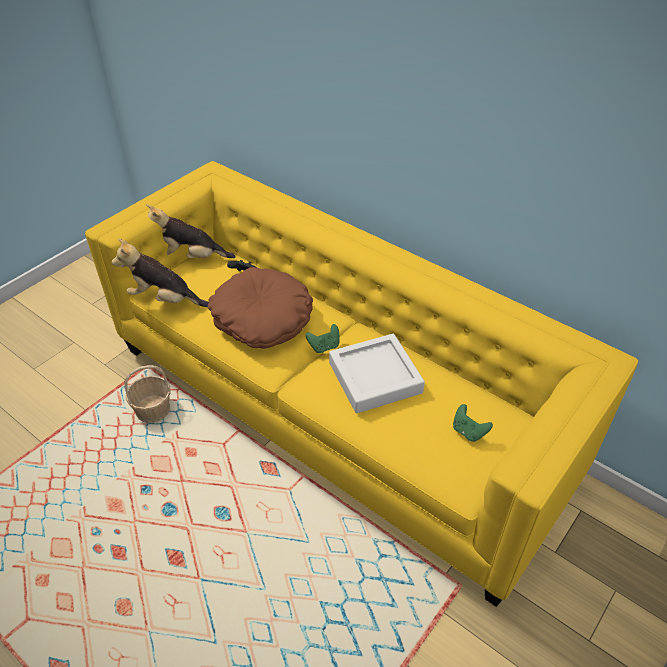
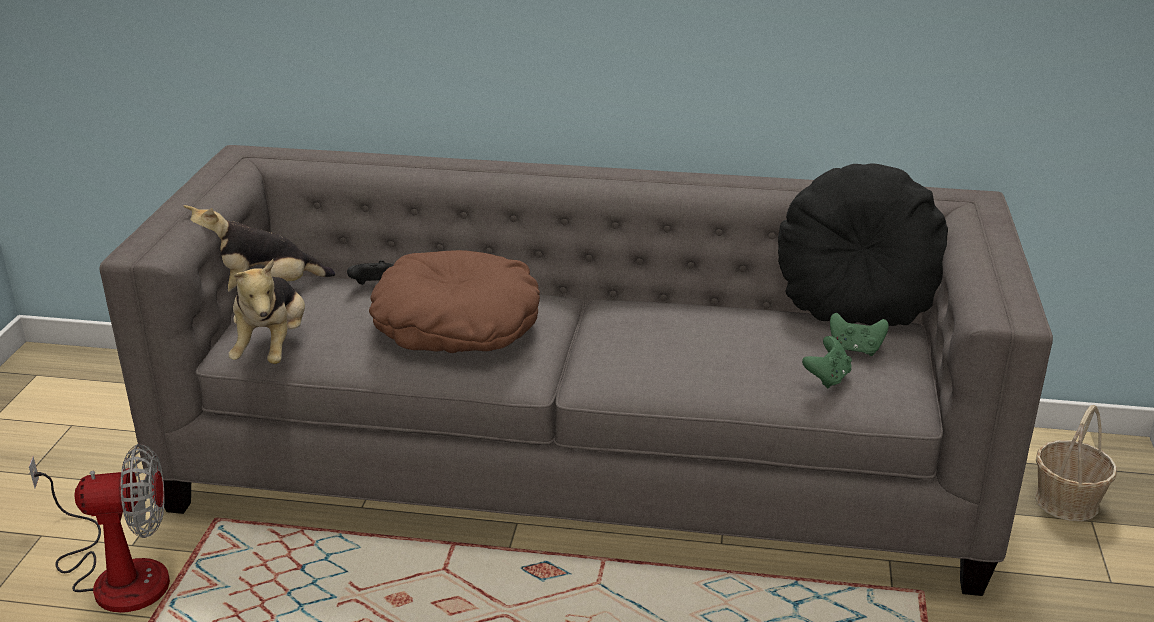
camera: 30 degrees left, 15 degrees down
yellow sofa [85,161,638,607] -> grey sofa [100,145,1053,596]
plush toy [112,238,209,307] -> plush toy turned 75 degrees counterclockwise [228,259,305,364]
basket [124,365,171,423] -> basket moved to [1035,405,1117,521]
green game controller [306,324,339,353] -> green game controller moved to [802,336,852,388]
grey tray [329,334,425,413] -> none
none -> fan [29,444,170,613]
none -> black pillow [778,163,948,326]

